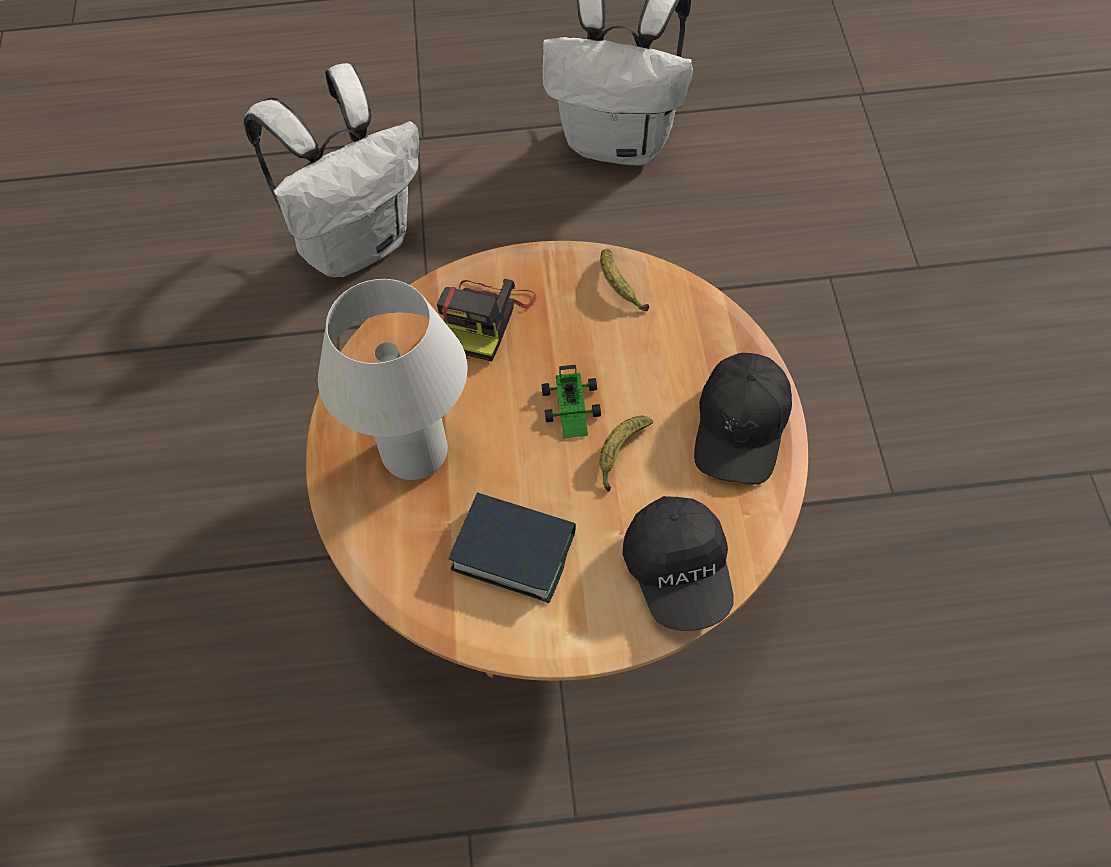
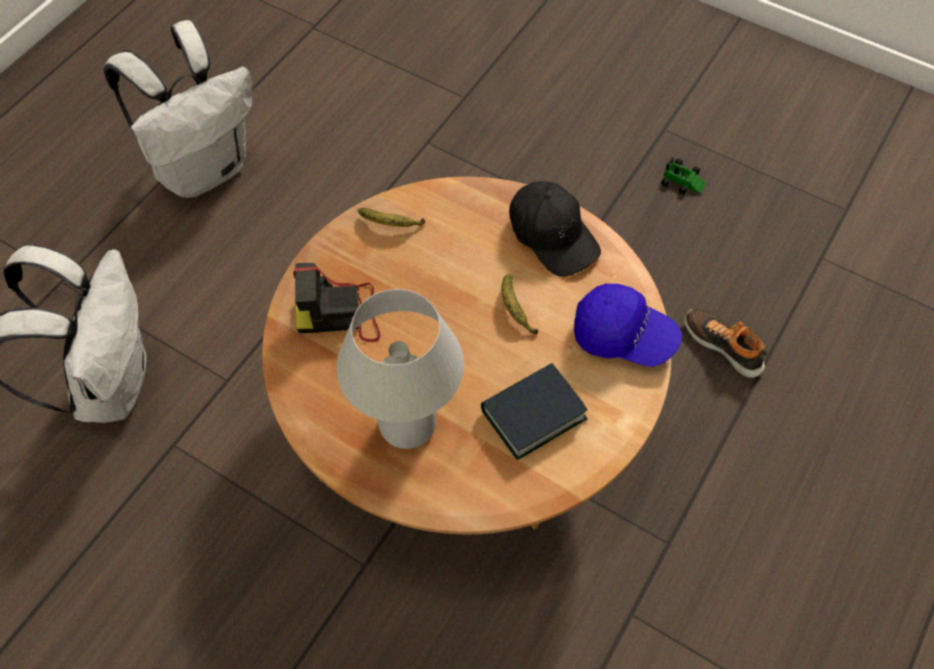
camera: 55 degrees left, 0 degrees up
camera [437,279,537,361] -> camera turned 120 degrees clockwise [293,263,380,342]
toy car [542,365,601,438] -> toy car moved to [661,157,707,195]
black cap [622,496,734,631] -> blue cap [574,284,682,367]
none -> shoe [685,309,767,378]

